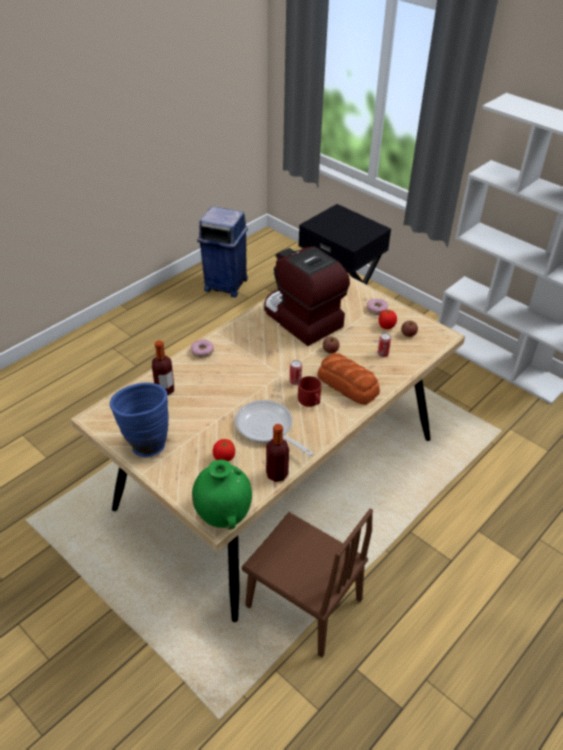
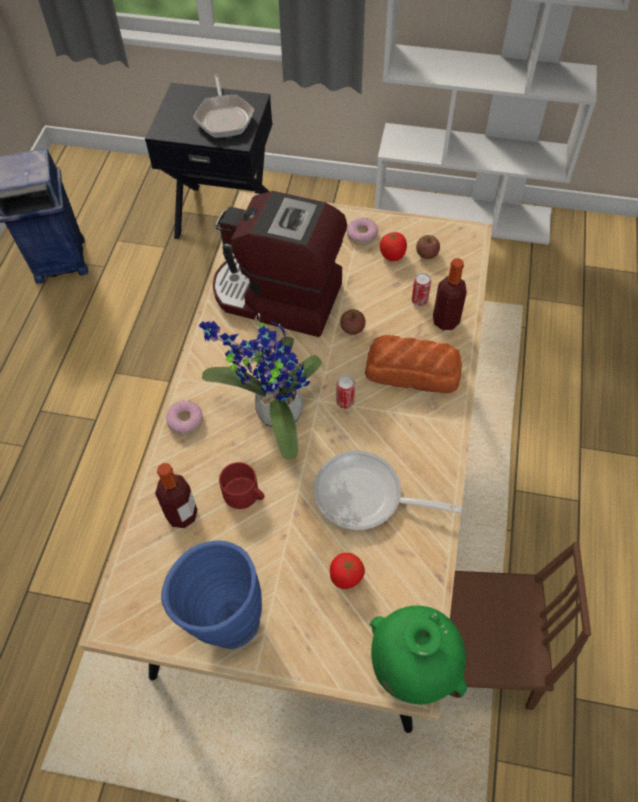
camera: 30 degrees left, 15 degrees up
bottle [266,424,289,482] -> bottle moved to [433,258,467,330]
red mug [298,376,321,407] -> red mug moved to [219,462,265,509]
none -> frying pan [193,74,255,138]
none -> potted plant [199,313,322,460]

